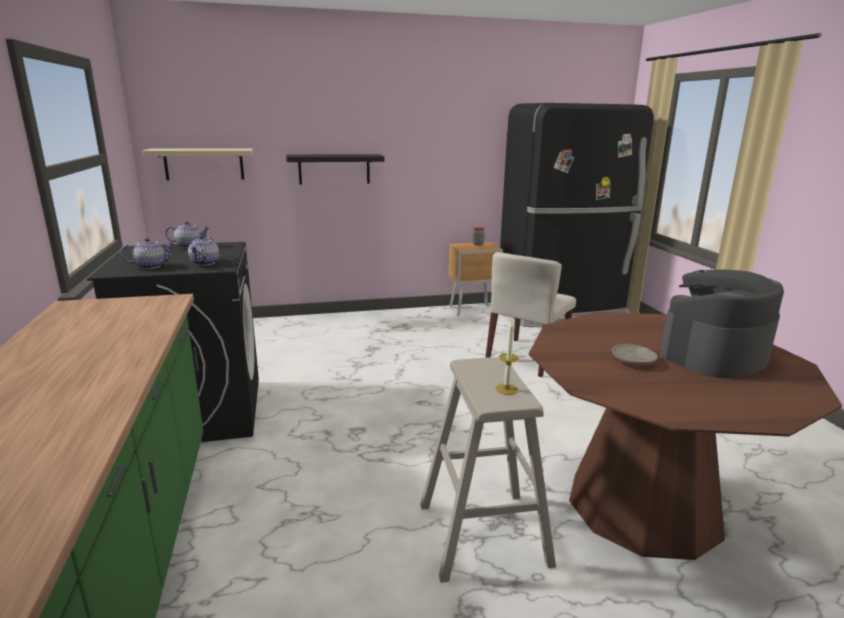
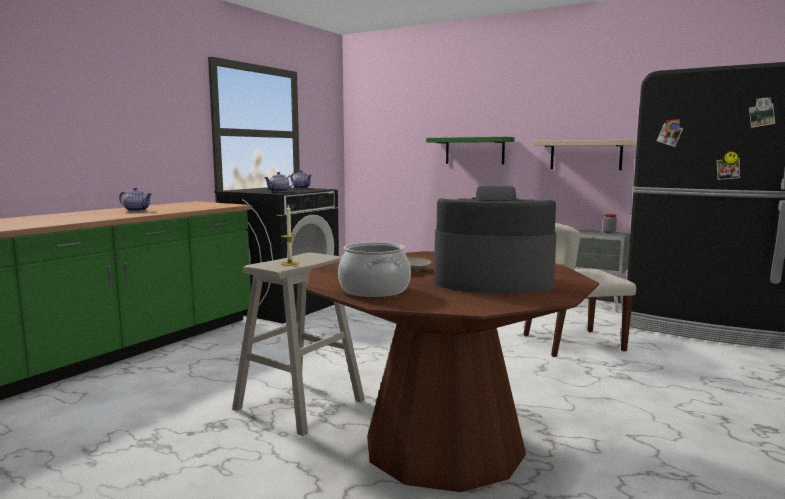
camera: 45 degrees right, 10 degrees down
teapot [121,238,175,269] -> teapot moved to [119,187,152,212]
beige shelf [142,148,254,180] -> beige shelf moved to [533,140,635,170]
black shelf [286,154,385,185] -> green shelf [426,137,515,164]
brown nightstand [449,242,503,316] -> grey nightstand [575,230,630,312]
none -> cooking pot [338,242,411,297]

